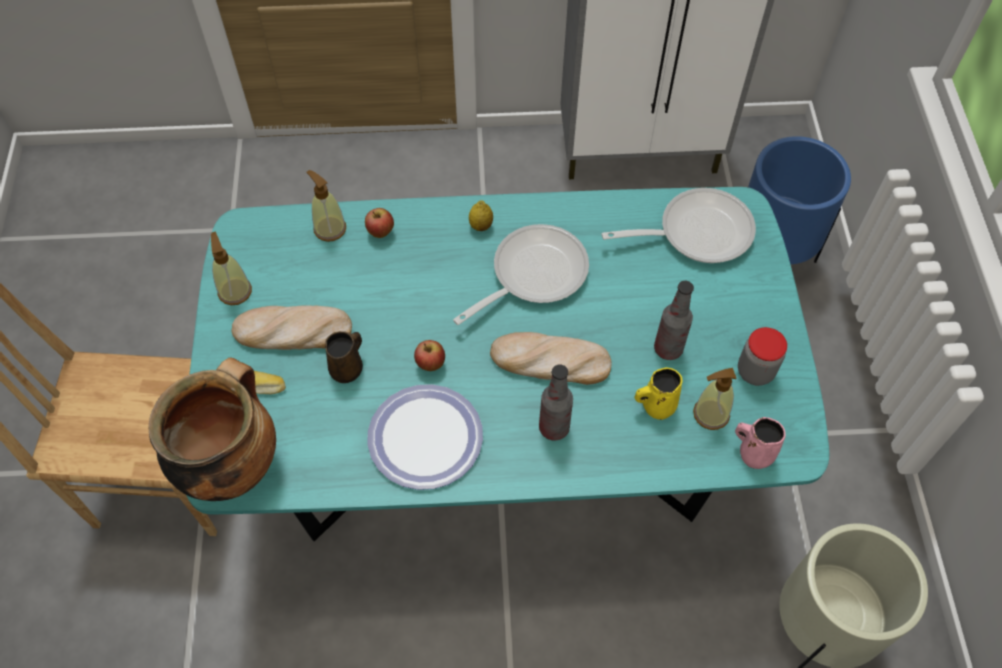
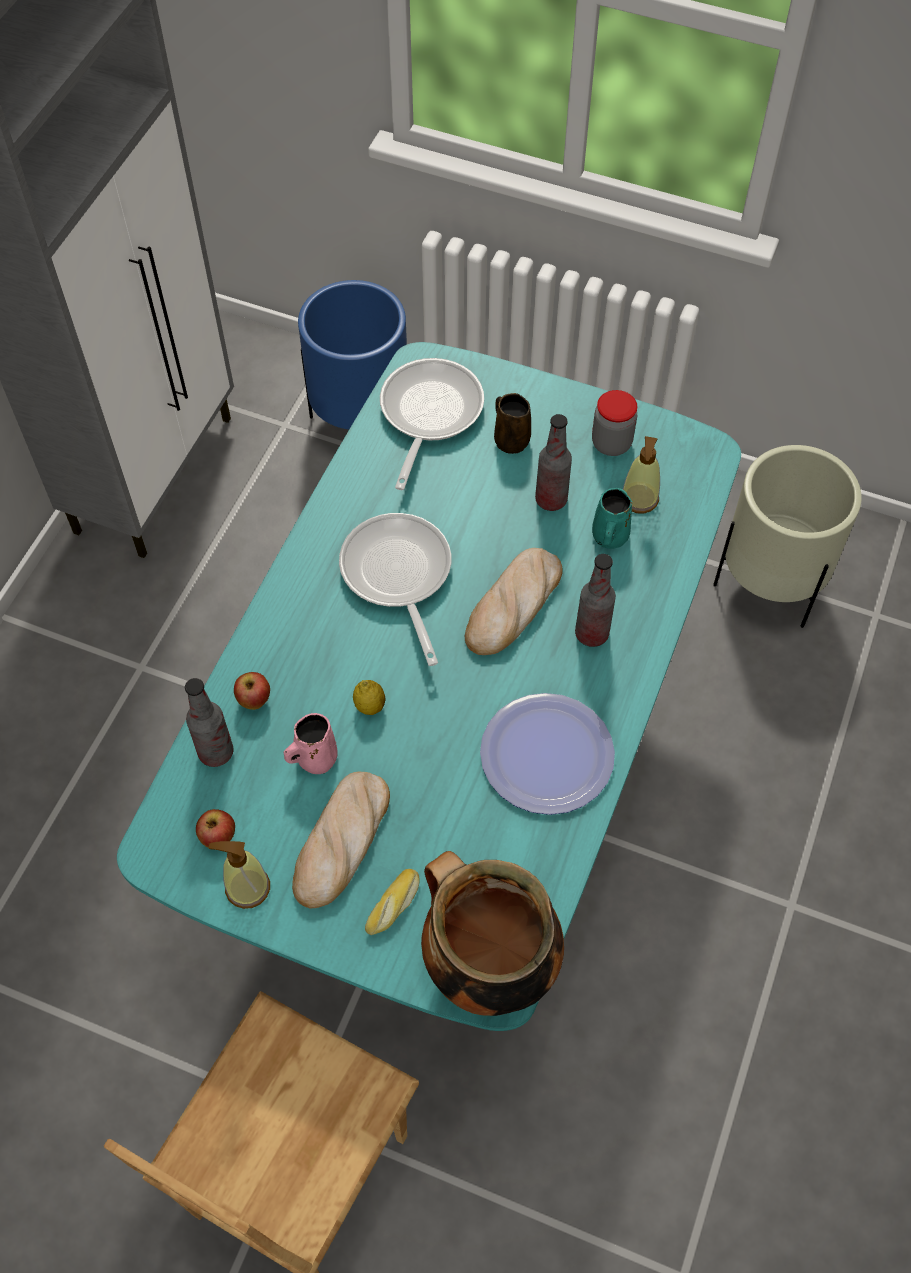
camera: 65 degrees left, 0 degrees up
soap dispenser [306,170,346,242] -> bottle [185,678,233,767]
brown mug [325,331,363,383] -> brown mug moved to [494,393,531,454]
apple [414,340,445,371] -> apple moved to [196,809,235,848]
lemon [469,201,493,231] -> lemon moved to [353,680,385,715]
yellow mug [635,368,683,420] -> turquoise mug [592,488,632,549]
pink mug [735,417,786,469] -> pink mug moved to [284,713,338,774]

